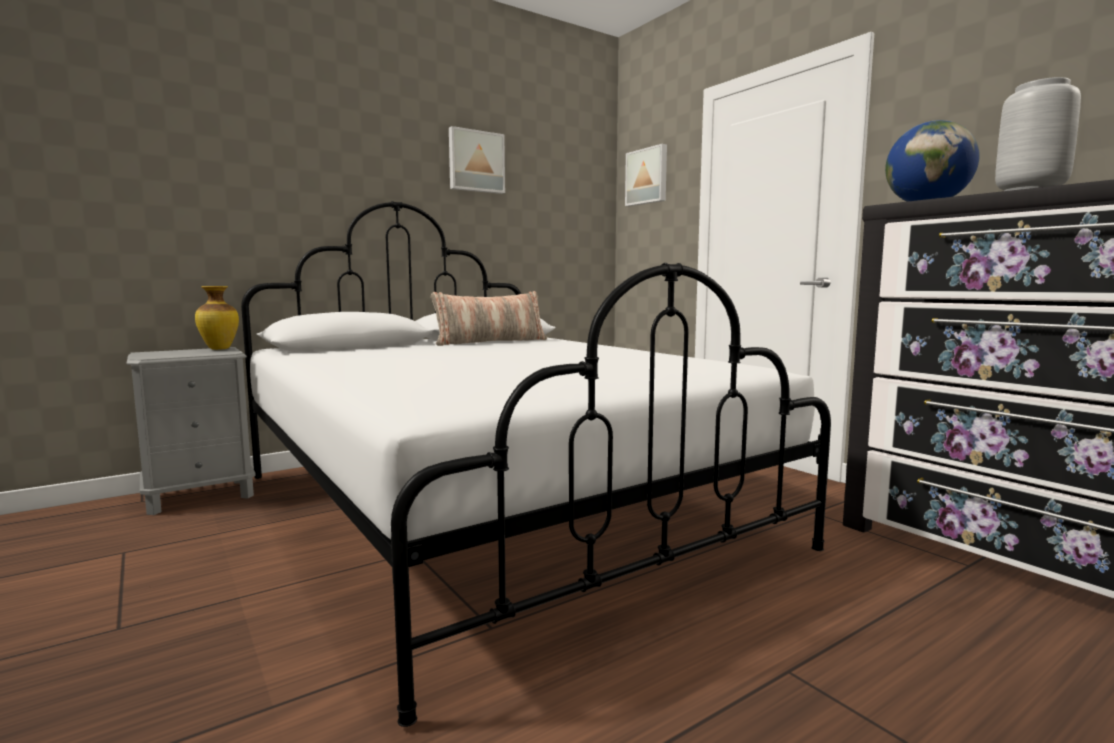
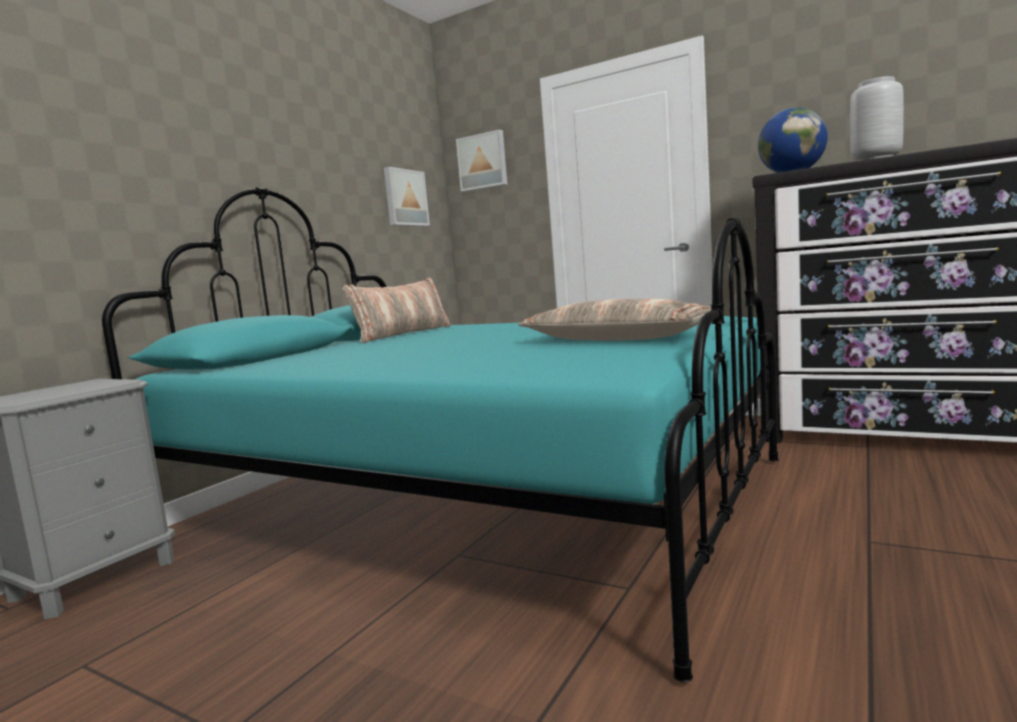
camera: 25 degrees left, 0 degrees up
vase [195,286,239,350] -> none
white bed [241,201,831,727] -> turquoise bed [102,187,779,682]
picture [449,126,505,194] -> picture moved to [384,167,430,226]
none -> pillow [518,299,712,341]

